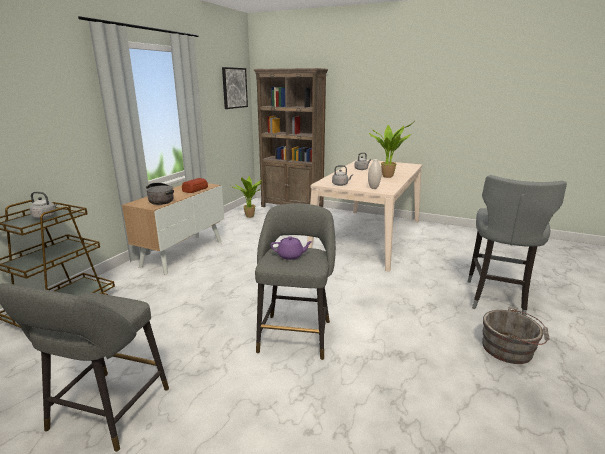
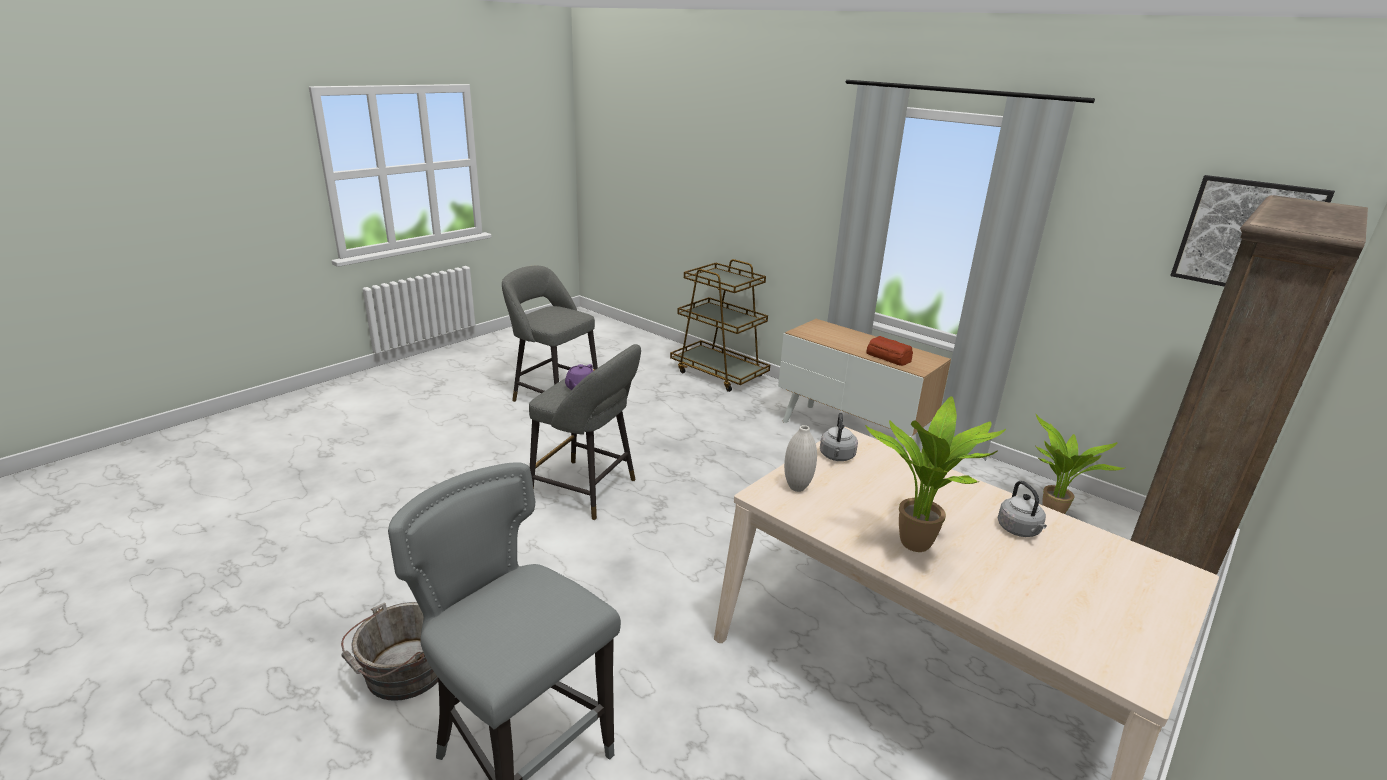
camera: 105 degrees right, 5 degrees up
grey kettle [30,192,57,219] -> none
cooking pot [146,183,174,205] -> none

